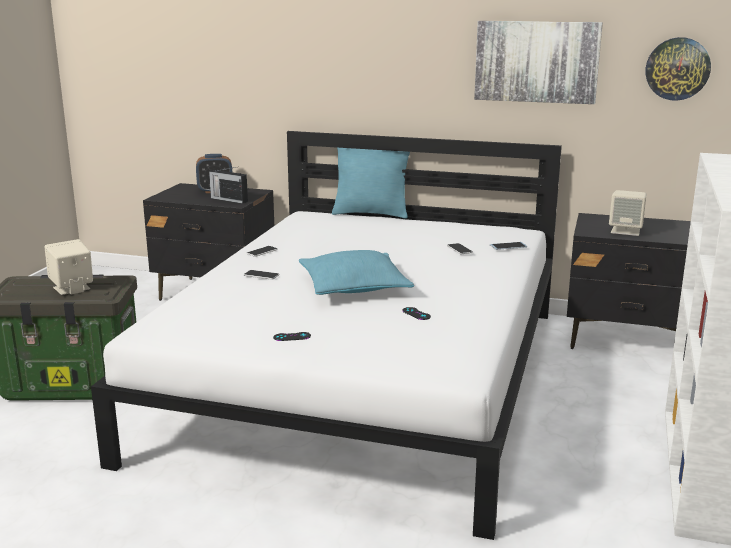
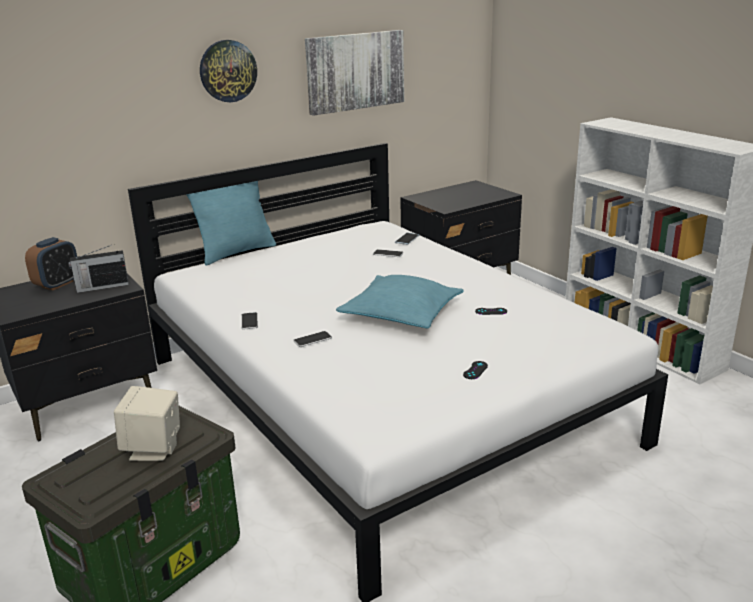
camera: 50 degrees left, 5 degrees up
beige speaker [609,190,647,236] -> none
wall clock [646,37,711,101] -> wall clock moved to [200,40,257,102]

